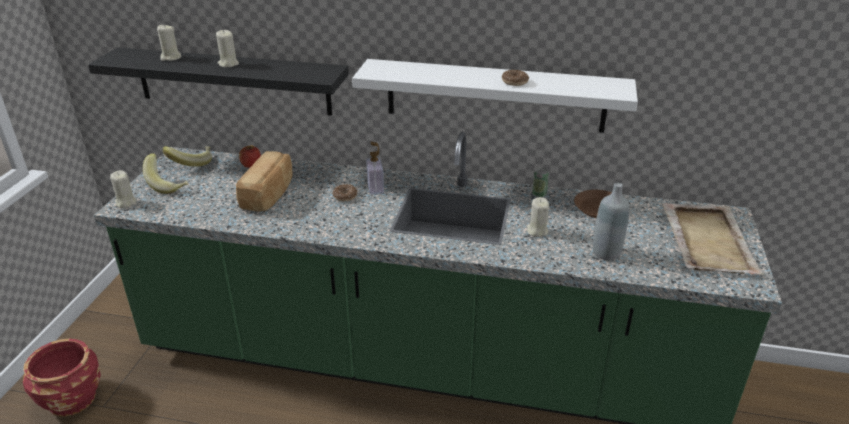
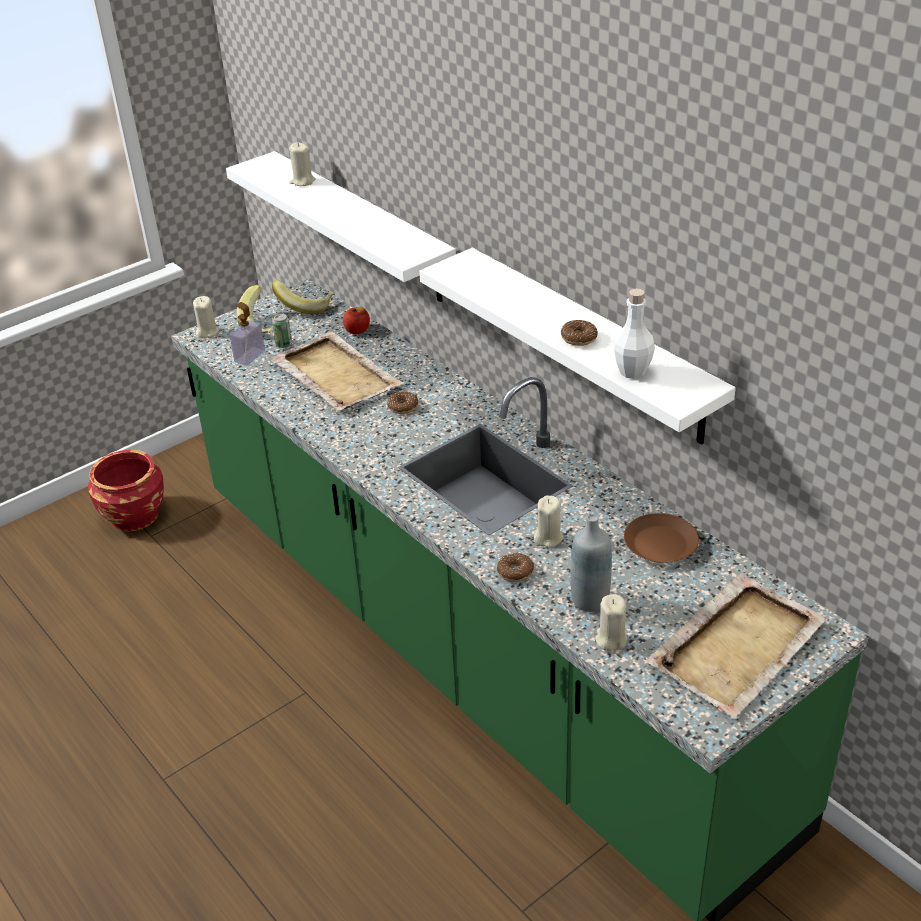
camera: 40 degrees right, 5 degrees up
black shelf [88,47,349,116] -> white shelf [226,151,456,302]
beige candle [216,30,239,67] -> beige candle moved to [595,594,627,651]
bread [236,151,293,212] -> beige tray [269,331,404,411]
soap dispenser [366,142,384,195] -> soap dispenser moved to [230,302,265,366]
can [532,168,549,197] -> can moved to [272,313,292,348]
none -> donut [497,553,534,582]
none -> white bottle [613,289,655,379]

